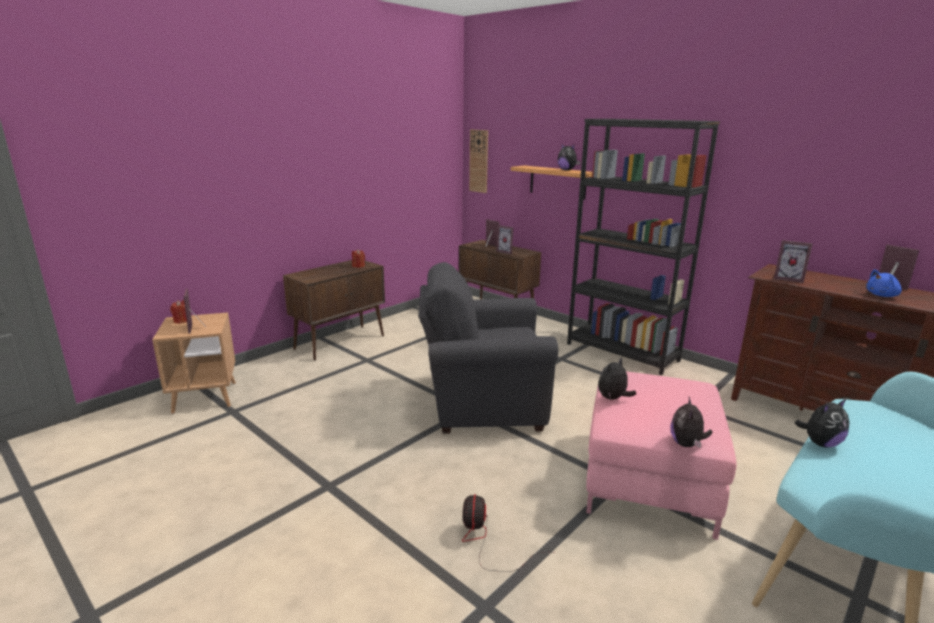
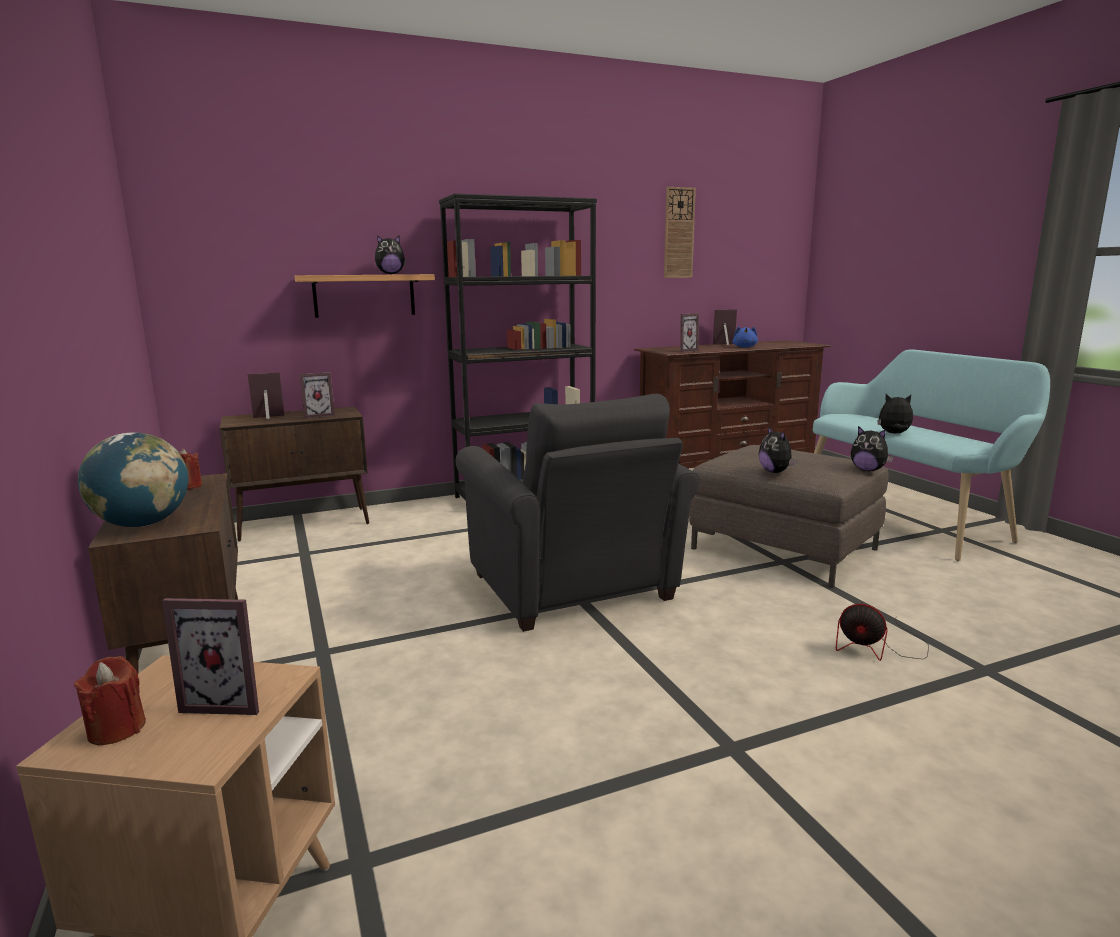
camera: 65 degrees left, 5 degrees down
grey armchair [418,262,558,434] -> grey armchair turned 45 degrees counterclockwise [456,394,699,632]
wall clock [469,130,488,193] -> wall clock moved to [664,187,696,278]
pink ottoman [586,371,737,540] -> brown ottoman [689,445,889,588]
plush toy [795,399,849,447] -> plush toy turned 75 degrees counterclockwise [877,394,913,433]
none -> globe [78,432,188,527]

